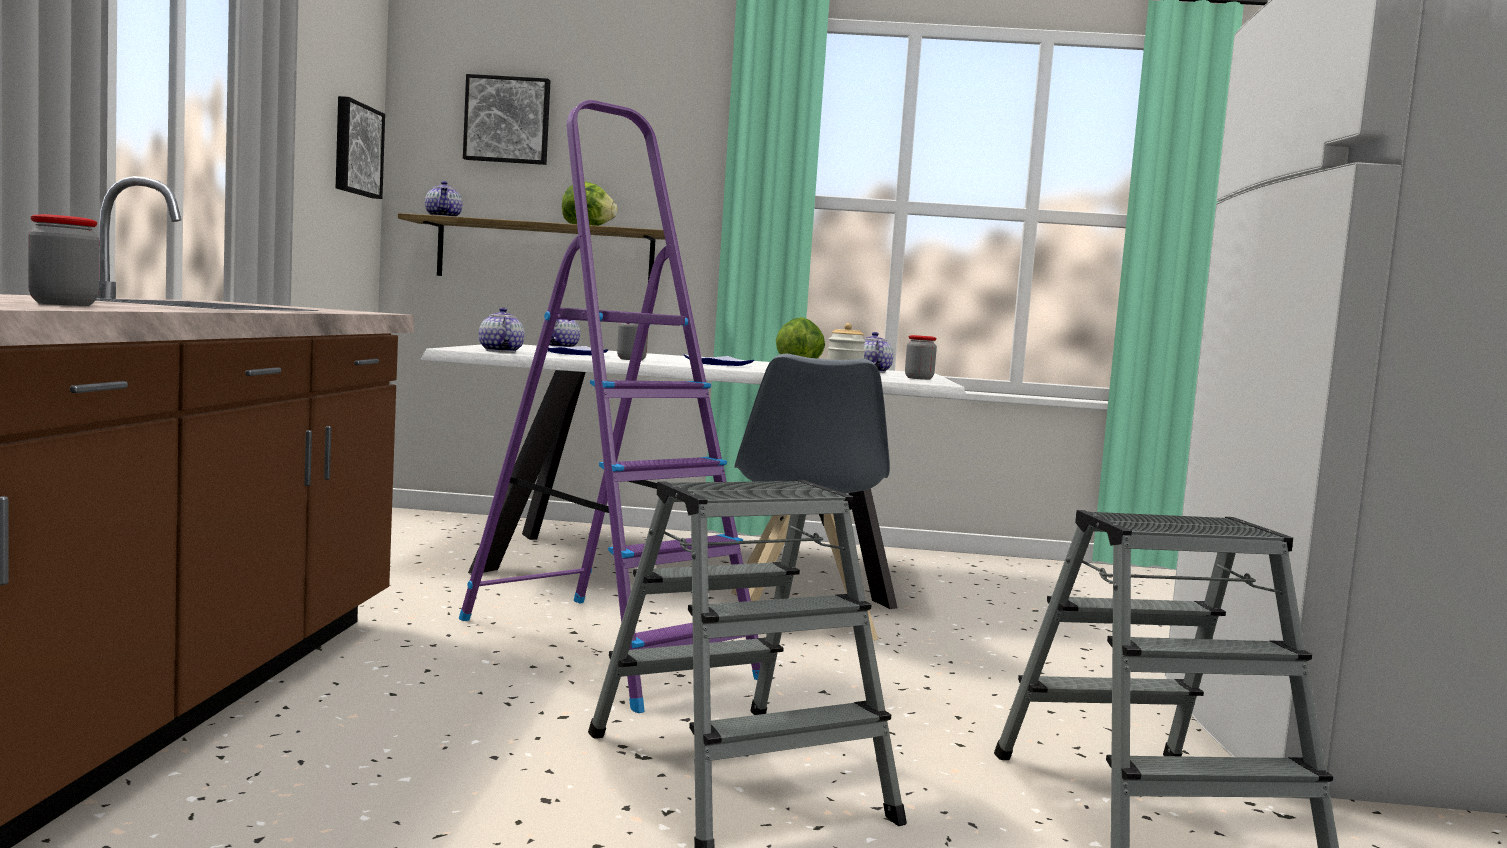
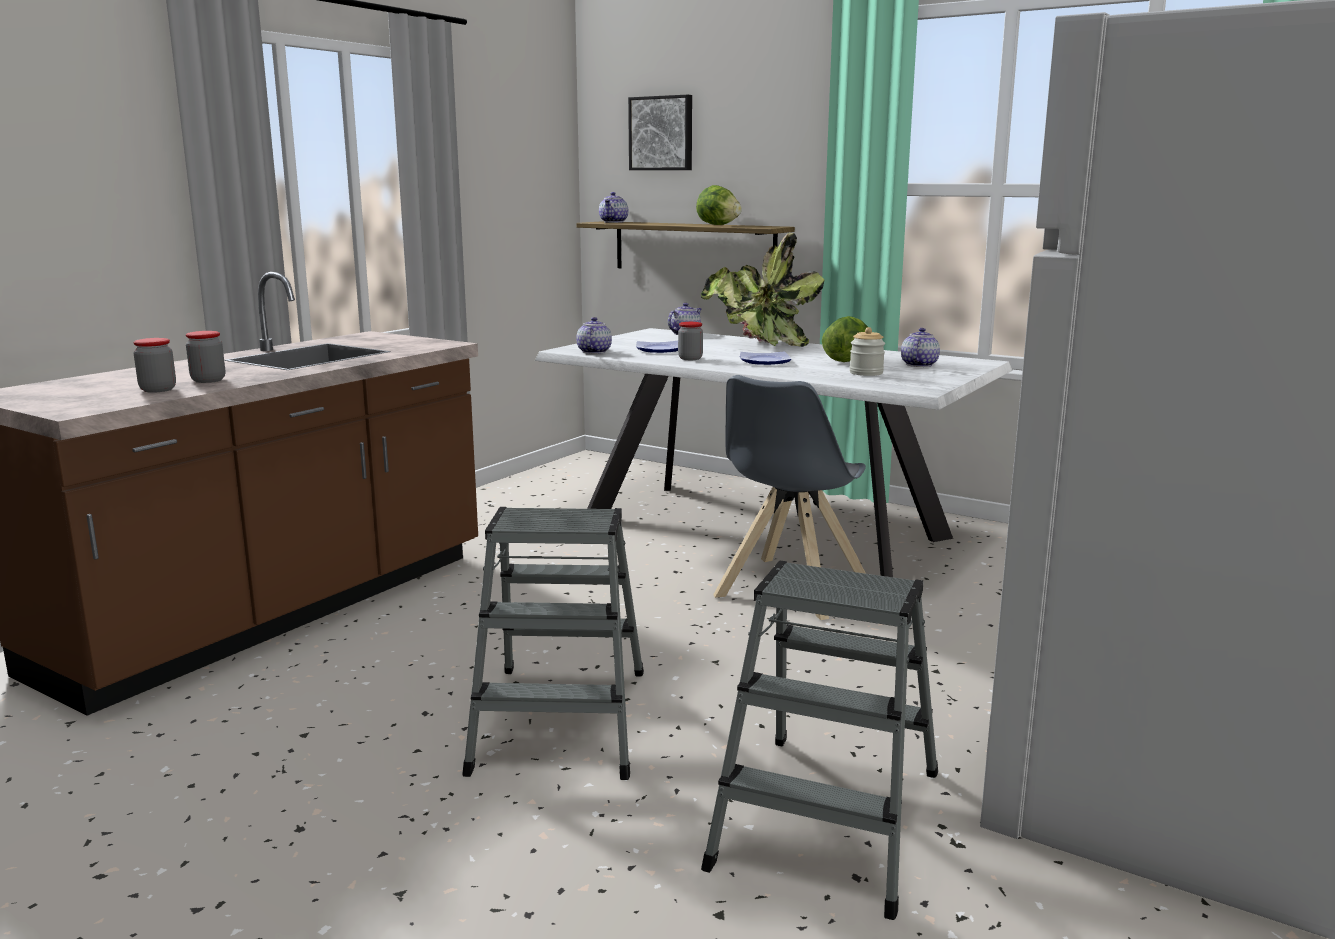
camera: 30 degrees right, 10 degrees up
picture [336,96,385,199] -> none
purple step ladder [459,100,761,713] -> none
jar [905,335,937,380] -> jar moved to [186,331,225,383]
none -> potted plant [701,233,824,347]

